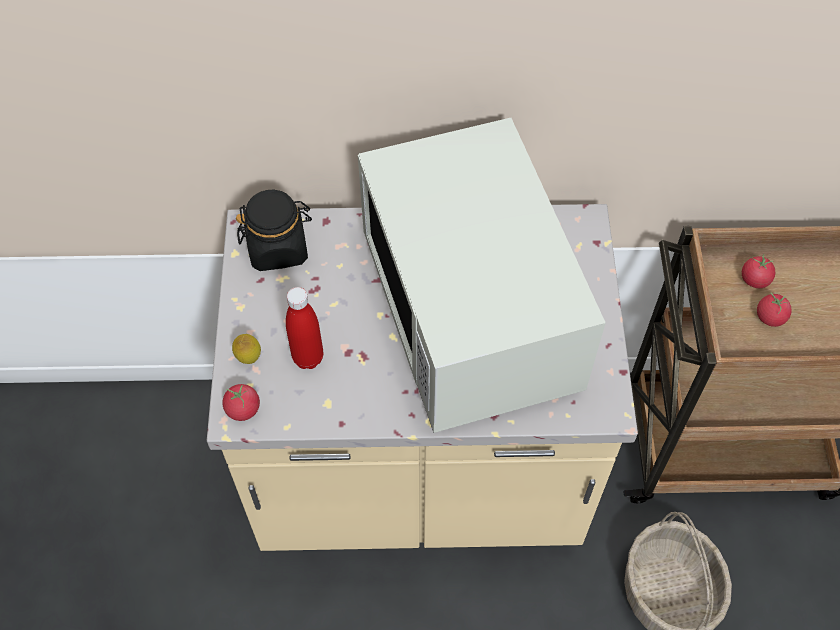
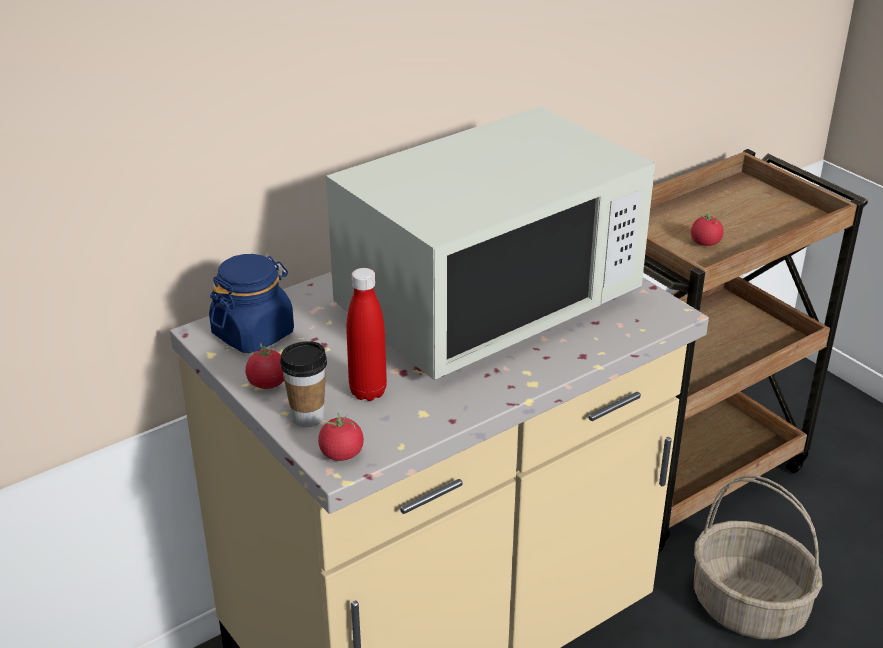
camera: 35 degrees left, 25 degrees down
lemon [232,334,261,364] -> cup [280,341,327,427]
black jar [236,190,312,271] -> blue jar [209,254,294,353]
white microwave [358,118,606,433] -> white microwave turned 75 degrees counterclockwise [326,106,655,380]
tomato [742,254,775,288] -> tomato moved to [246,343,284,389]

